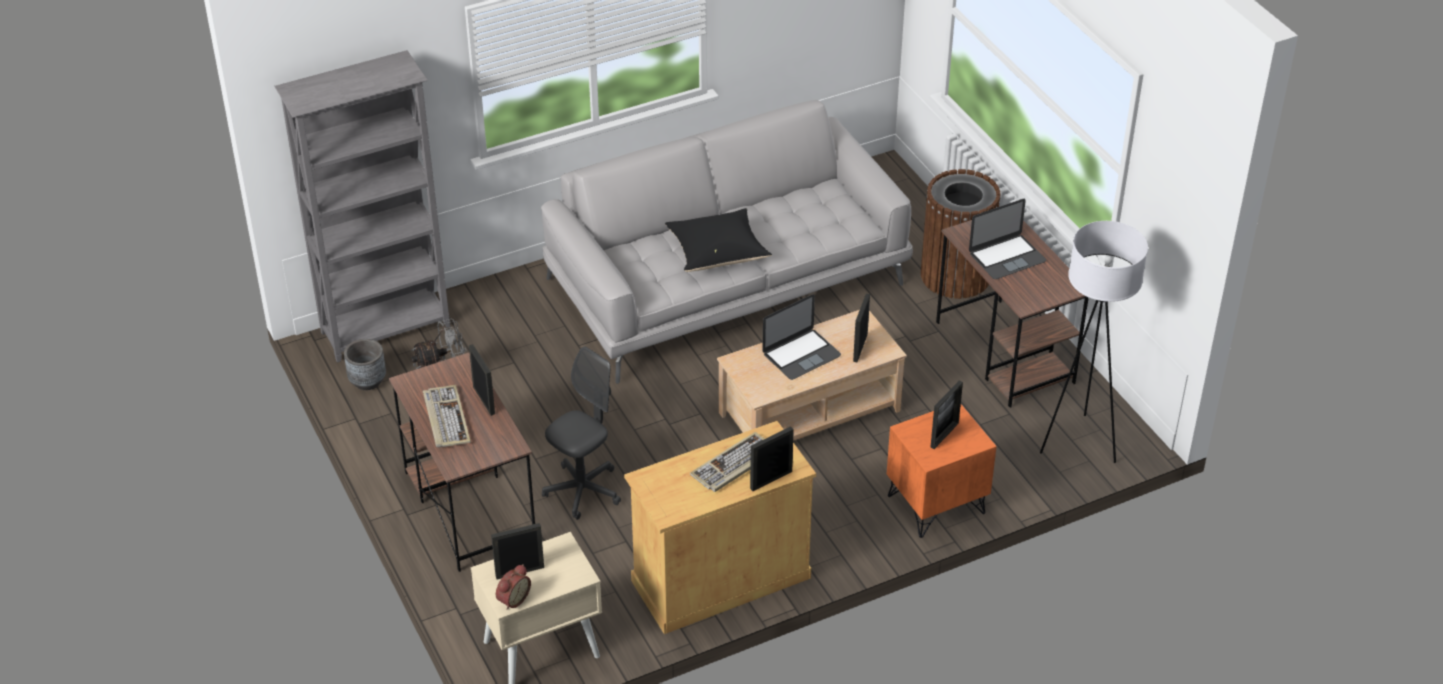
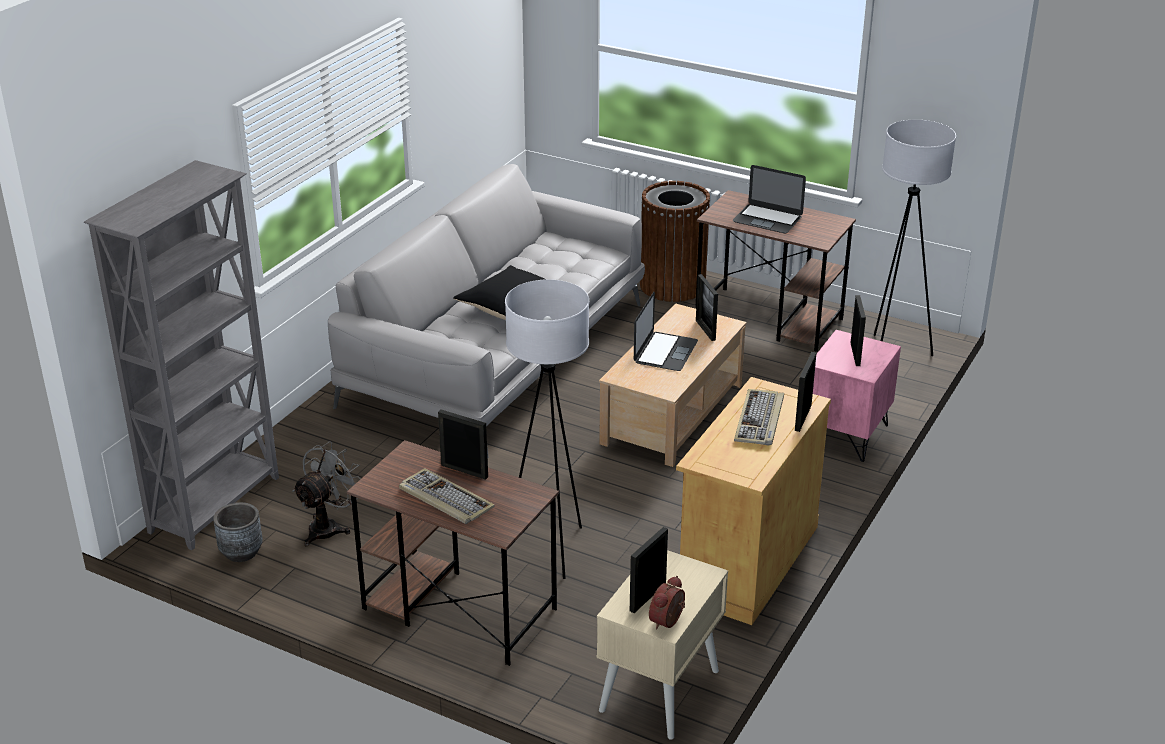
camera: 35 degrees left, 10 degrees down
alarm clock [496,564,531,610] -> alarm clock turned 150 degrees counterclockwise [649,576,685,630]
grey office chair [542,346,621,520] -> white floor lamp [505,279,589,579]
orange nightstand [887,404,997,538] -> pink nightstand [813,330,901,462]
laptop [969,199,1046,279] -> laptop turned 90 degrees clockwise [733,165,806,234]

